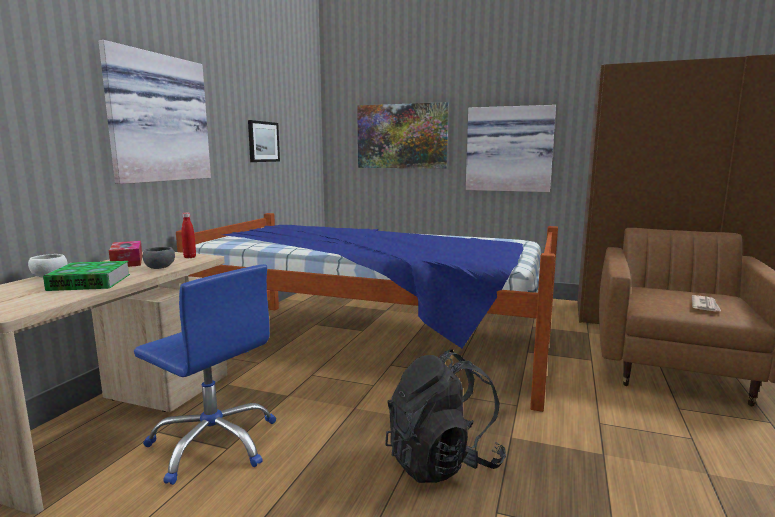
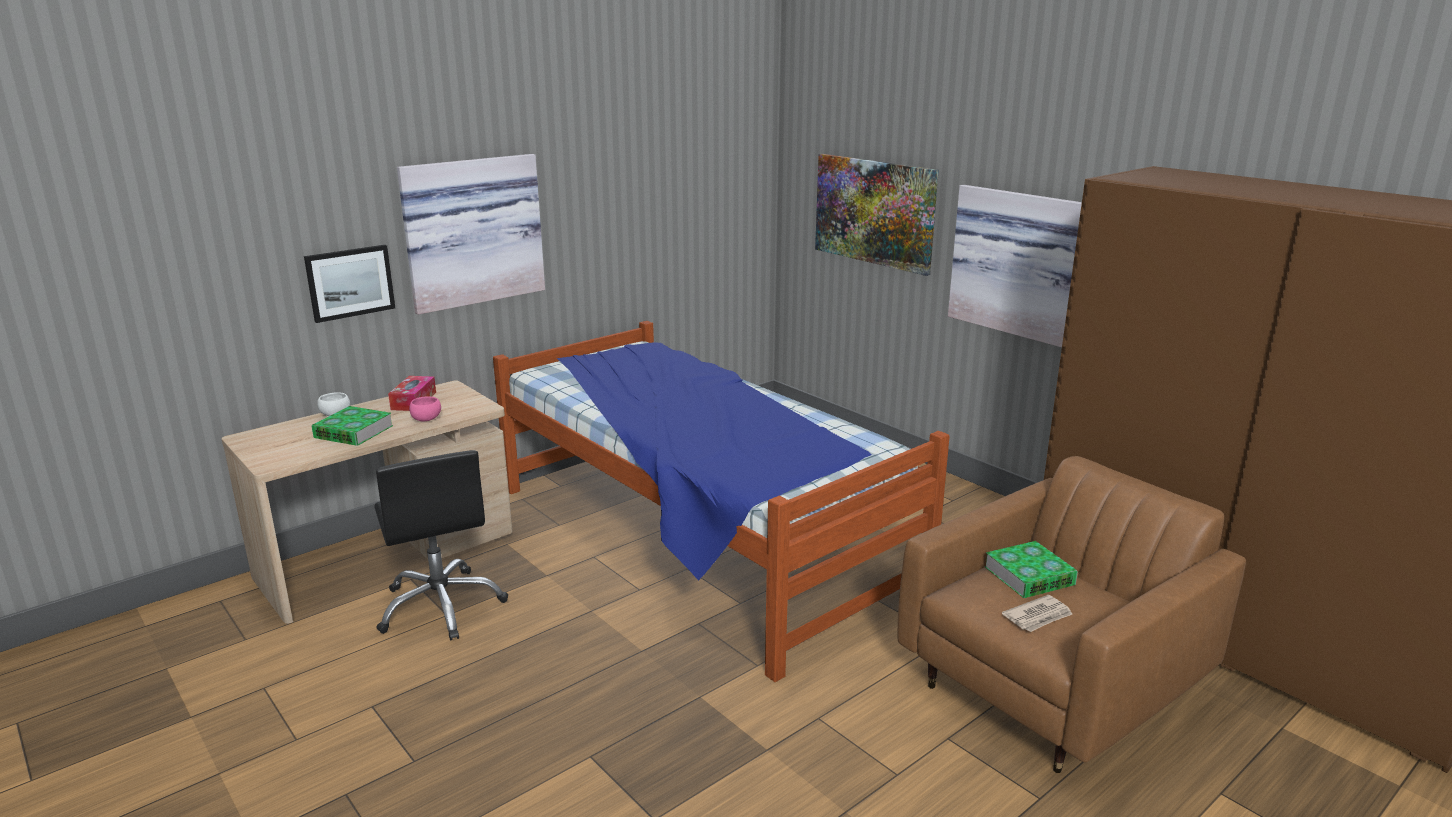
camera: 30 degrees right, 10 degrees up
blue office chair [134,264,276,485] -> black office chair [374,450,508,641]
grey bowl [143,247,175,269] -> pink bowl [409,396,441,422]
red bottle [181,213,196,258] -> none
picture [248,120,280,162] -> picture moved to [304,245,395,323]
black backpack [385,349,506,483] -> none
none -> book [984,541,1078,598]

